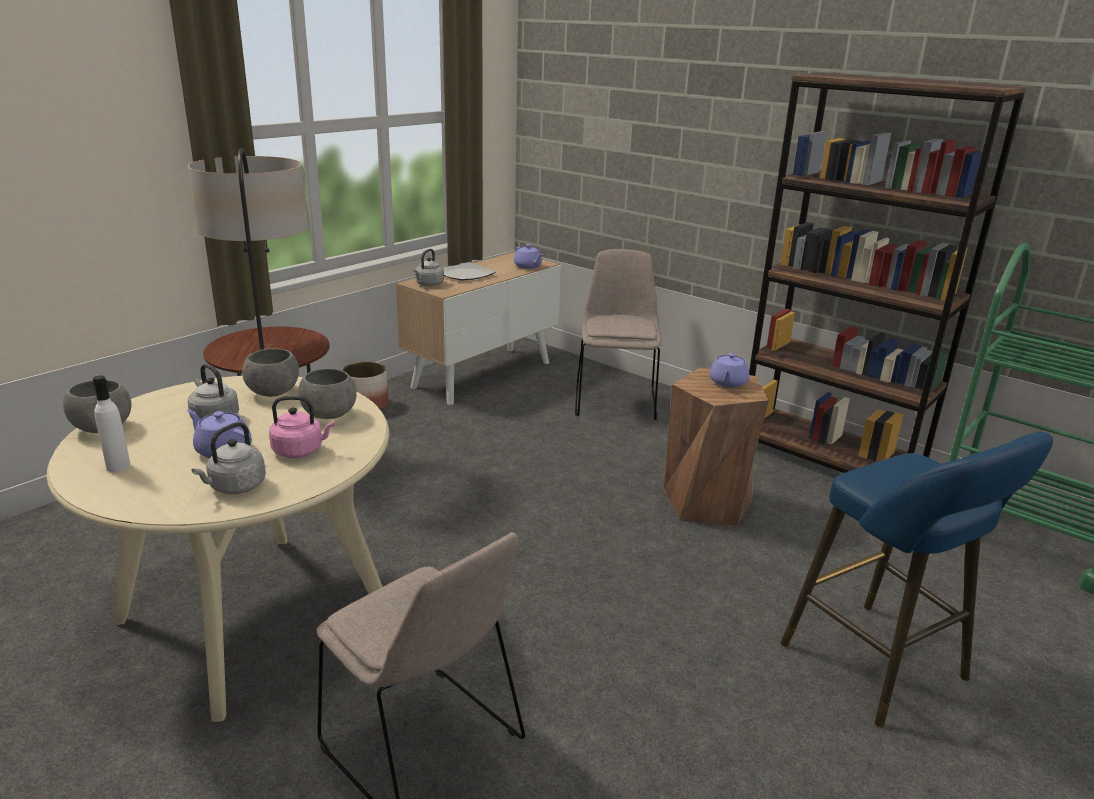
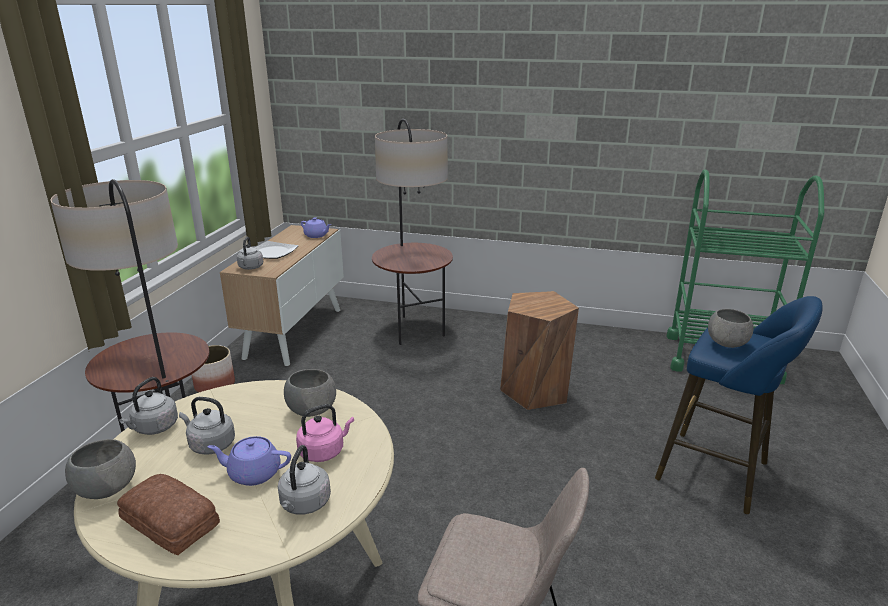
camera: 25 degrees left, 0 degrees up
white bottle [93,375,130,472] -> bread [117,474,220,555]
grey bowl [242,348,299,397] -> grey bowl moved to [708,309,754,348]
beige chair [575,249,661,420] -> floor lamp [372,119,453,345]
purple teapot [709,353,749,388] -> none
brown bookcase [749,73,1028,473] -> none
none -> grey kettle [119,377,178,435]

